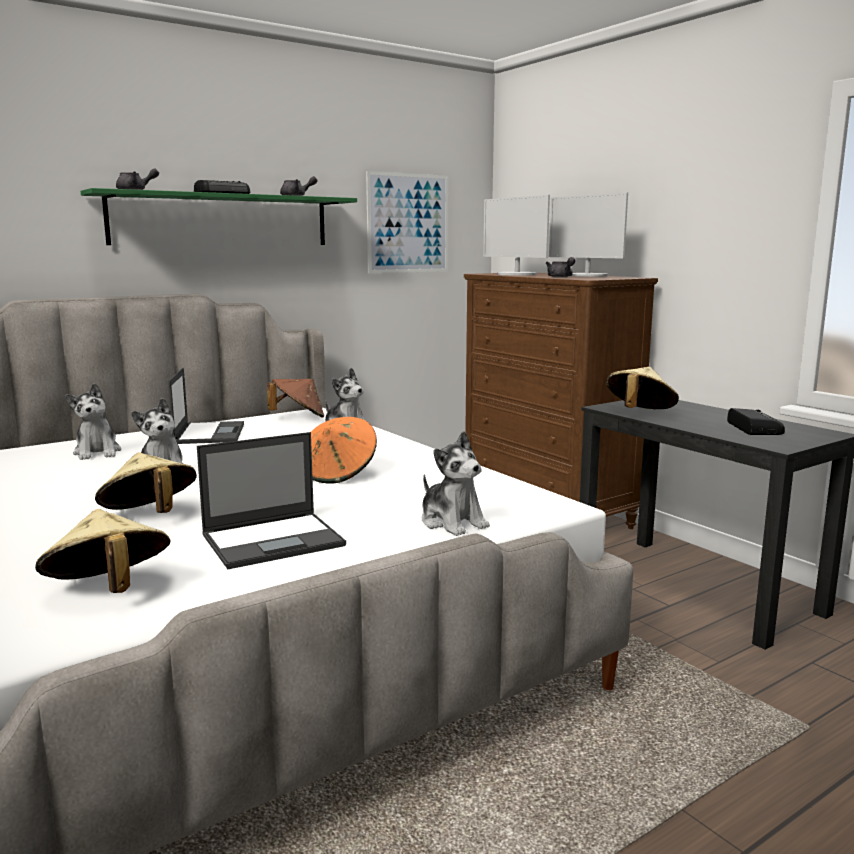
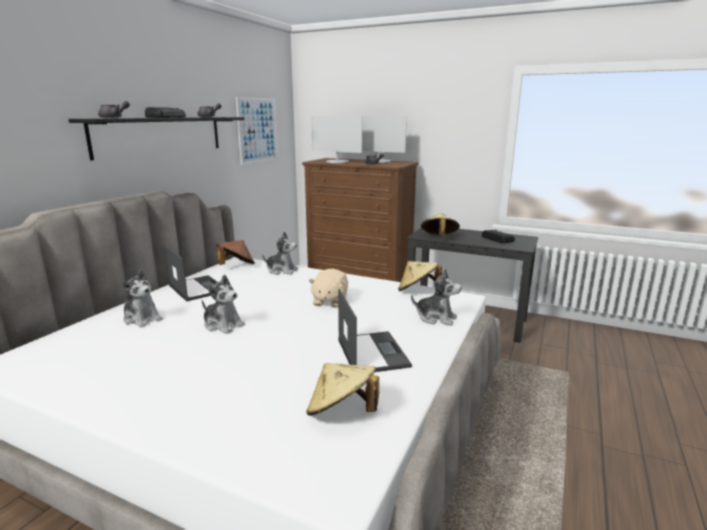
camera: 30 degrees left, 5 degrees up
green shelf [80,188,357,245] -> black shelf [68,117,244,160]
beige hat [95,452,197,513] -> beige hat moved to [398,261,442,291]
laptop [197,432,346,569] -> laptop turned 45 degrees counterclockwise [338,289,412,372]
orange hat [311,417,377,484] -> beige plush toy [308,268,348,308]

